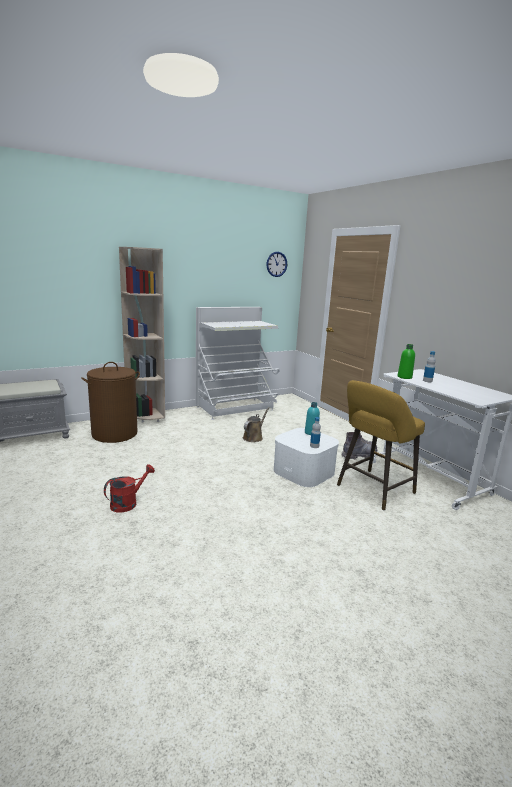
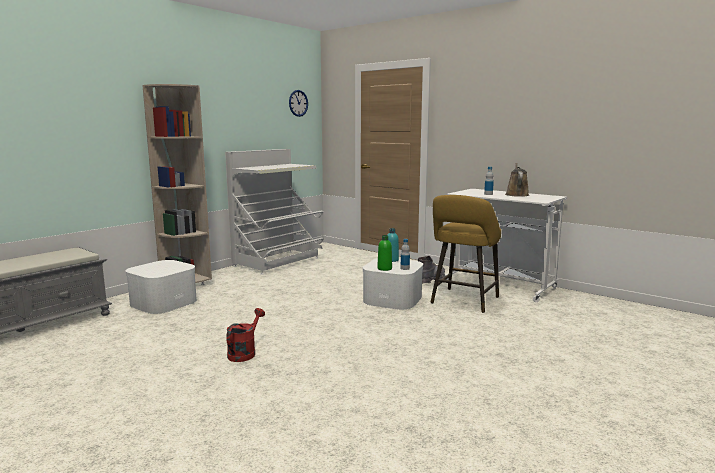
camera: 20 degrees left, 5 degrees down
brown laundry basket [81,362,140,443] -> white storage box [126,260,197,314]
brown watering can [243,407,270,442] -> brown watering can moved to [505,163,529,197]
green bottle [397,344,415,379] -> green bottle moved to [377,235,392,271]

